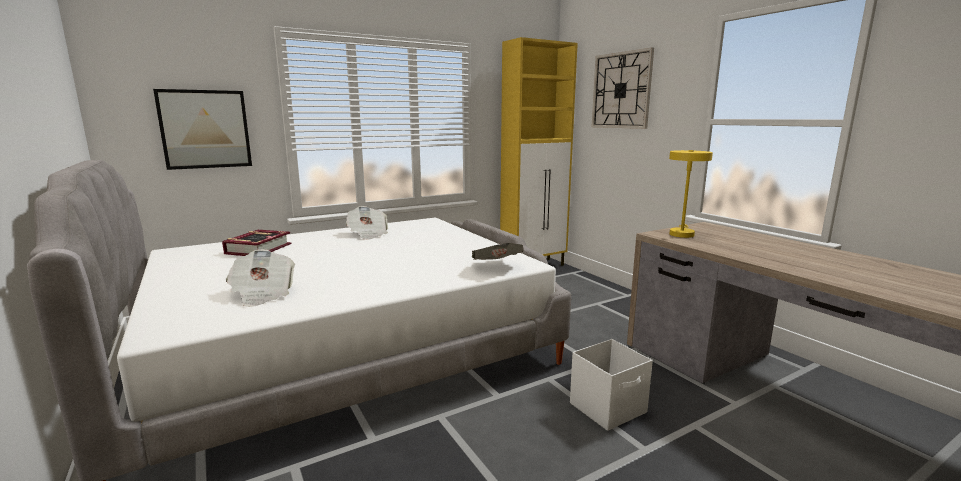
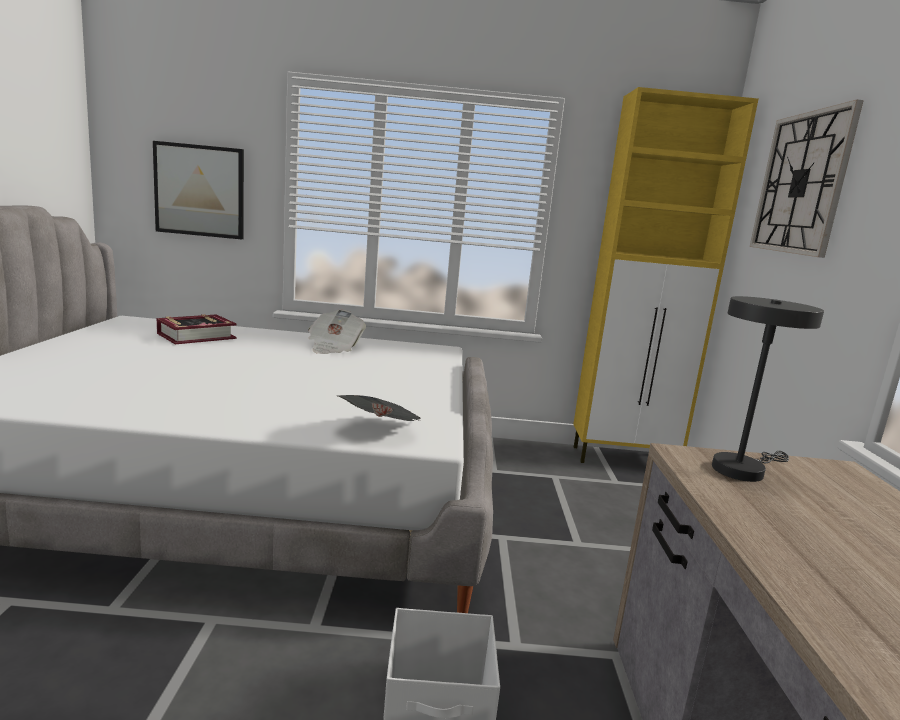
camera: 30 degrees right, 0 degrees up
newspaper [226,249,295,307] -> none
yellow table lamp [669,150,713,238] -> grey table lamp [712,296,824,482]

